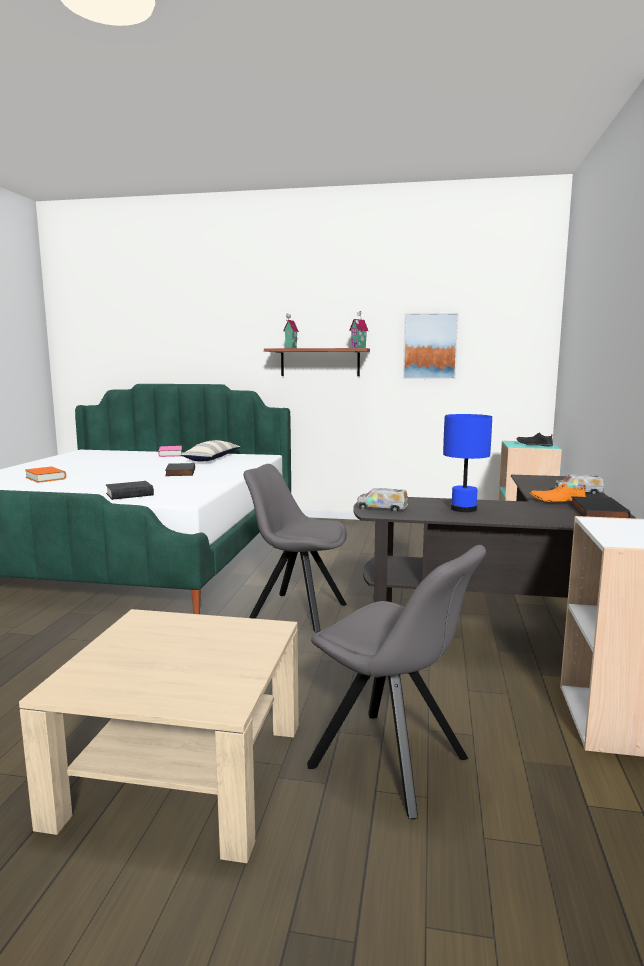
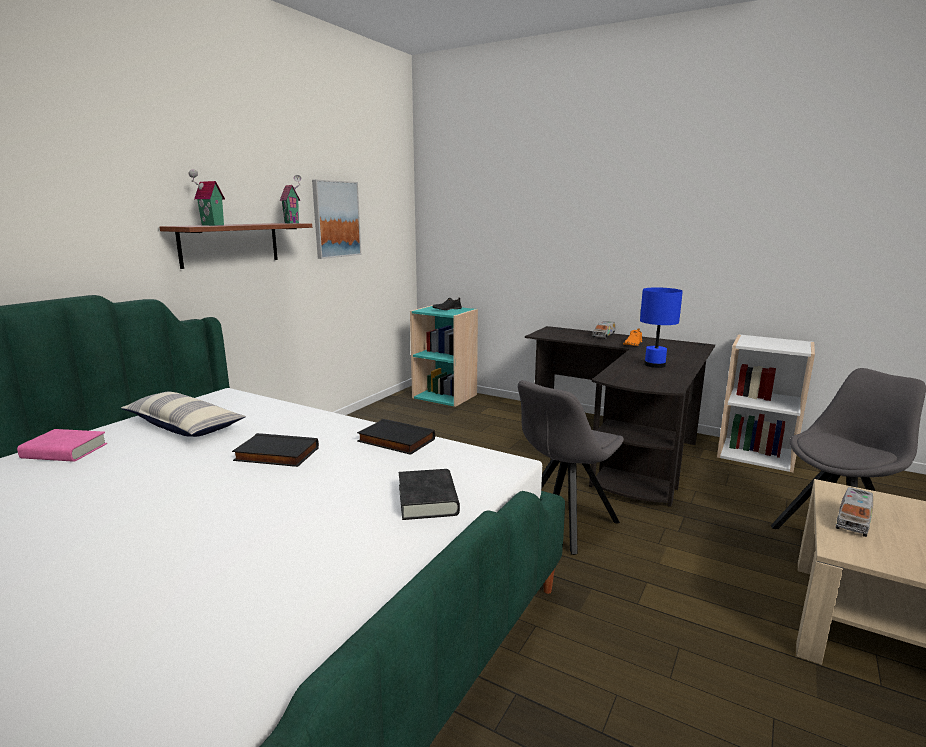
camera: 70 degrees left, 5 degrees up
orange book [25,467,66,483] -> none
toy truck [357,488,408,512] -> toy truck moved to [836,487,873,537]
black book [570,496,631,518] -> black book moved to [357,419,435,455]

